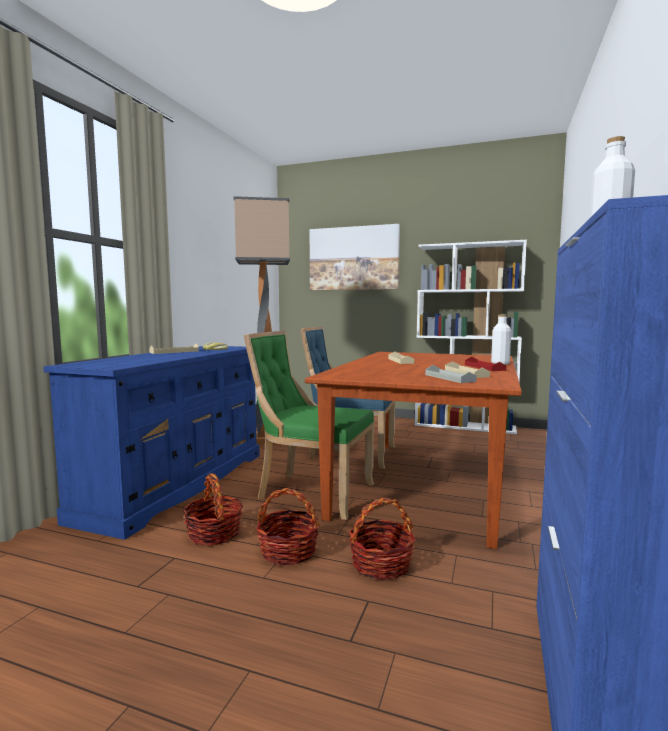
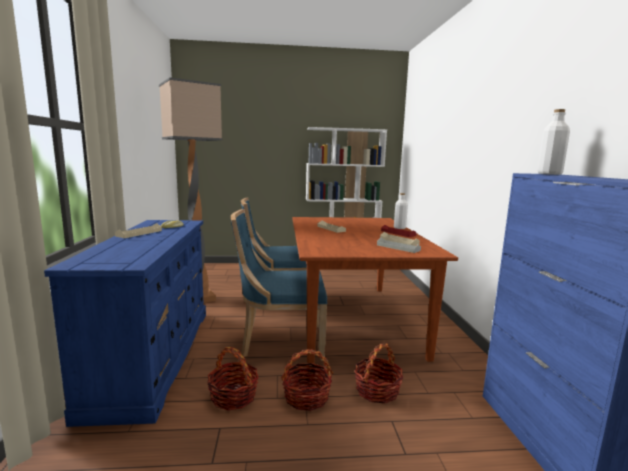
camera: 25 degrees left, 5 degrees up
green chair [244,331,374,520] -> blue chair [231,209,327,361]
picture [310,224,400,290] -> none

